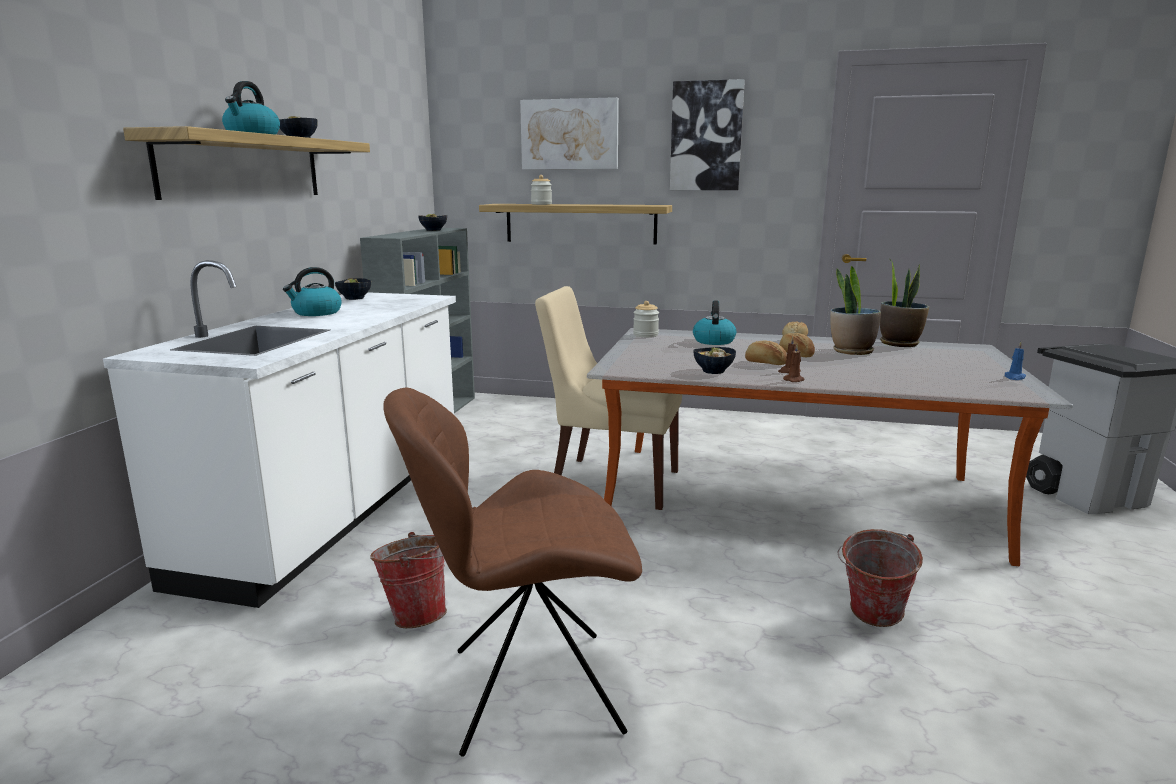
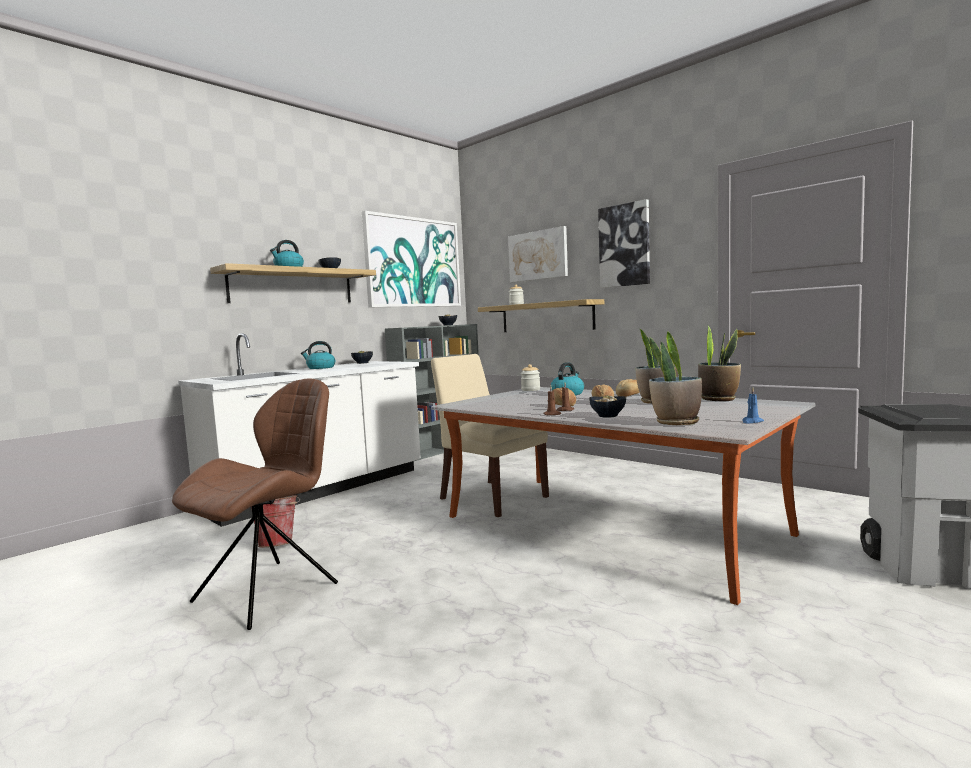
camera: 30 degrees right, 10 degrees down
brown chair [383,388,642,757] -> brown chair turned 105 degrees clockwise [172,379,338,630]
bowl [694,347,736,374] -> bowl moved to [589,395,626,418]
bucket [838,529,923,627] -> none
none -> picture [362,211,461,307]
none -> potted plant [649,331,702,425]

